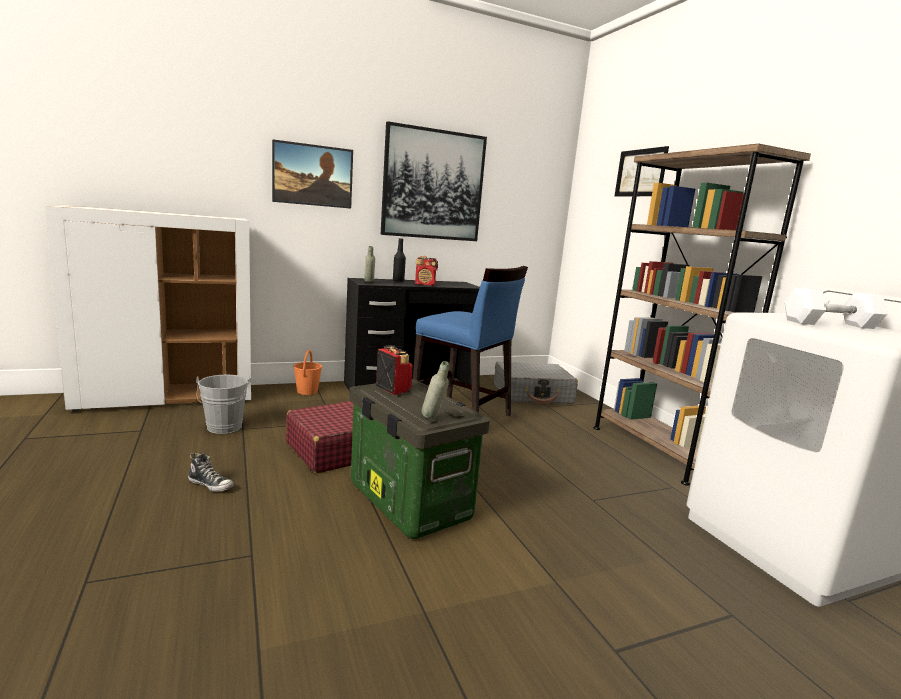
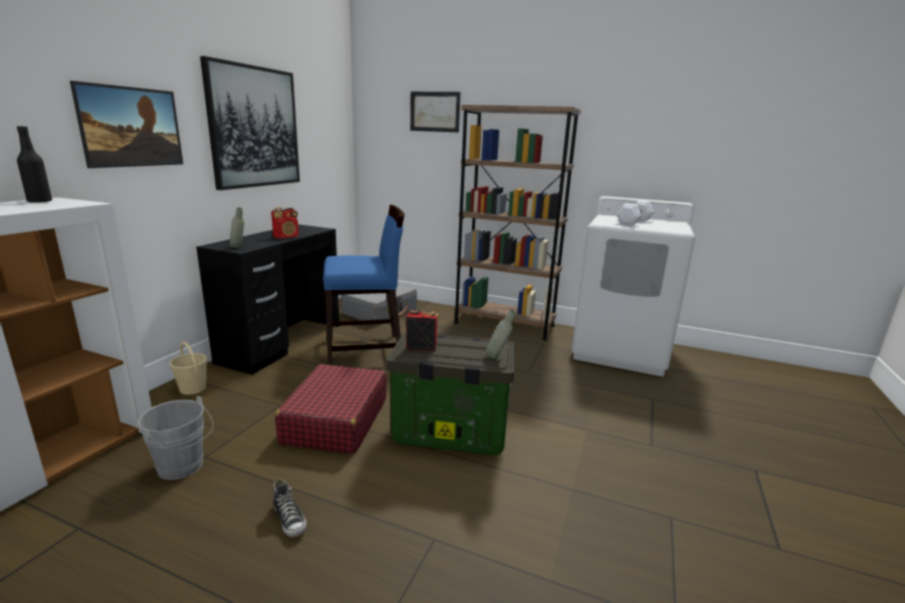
camera: 45 degrees left, 5 degrees up
shoe [188,453,234,492] -> shoe turned 75 degrees clockwise [273,478,307,537]
orange bucket [293,350,322,395] -> beige bucket [169,342,207,395]
black bottle [393,238,406,282] -> black bottle moved to [17,126,52,203]

